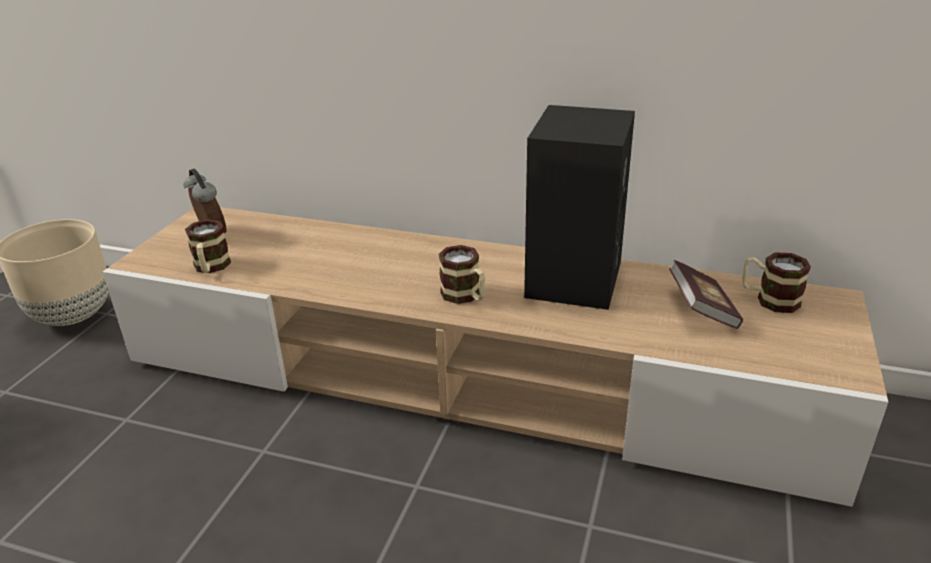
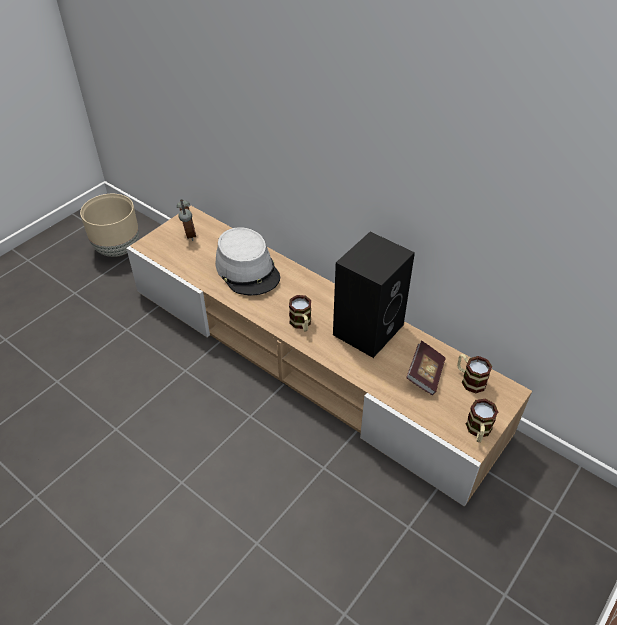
camera: 20 degrees right, 15 degrees up
mug [185,219,231,273] -> mug moved to [466,399,498,442]
none -> grey hat [216,227,280,295]

